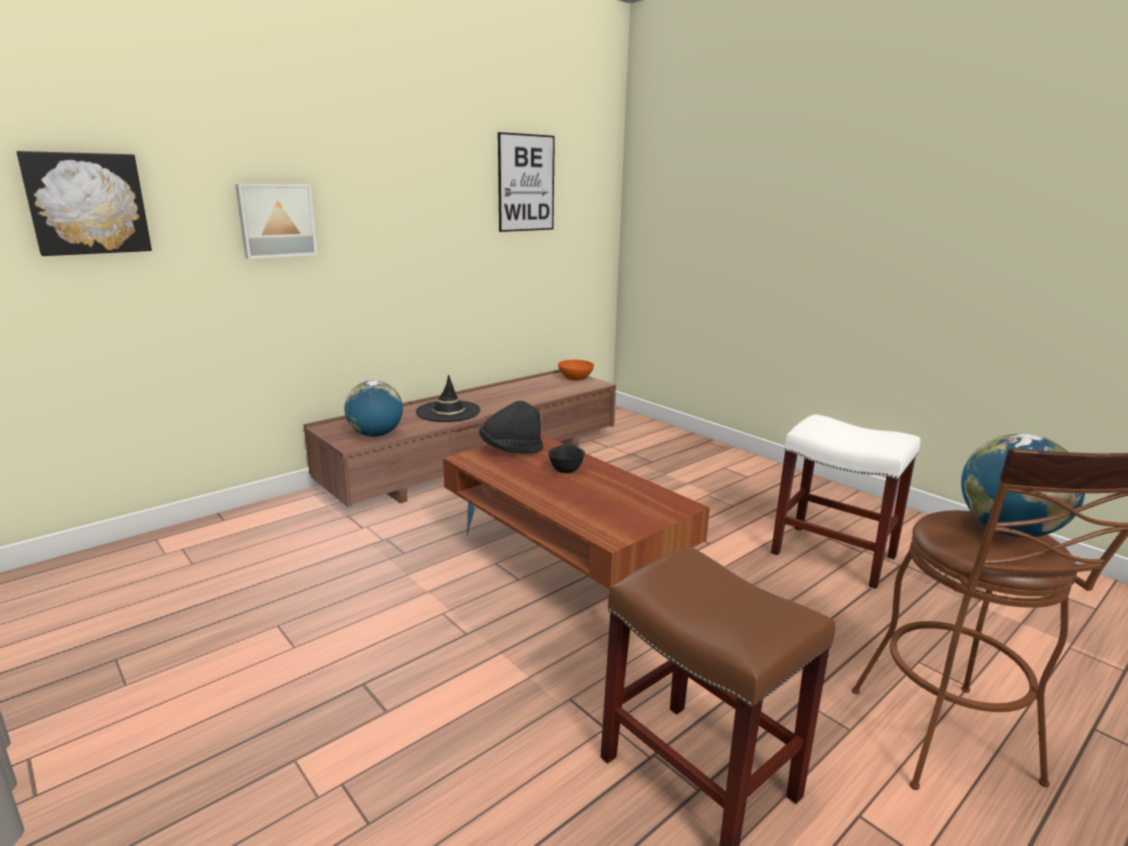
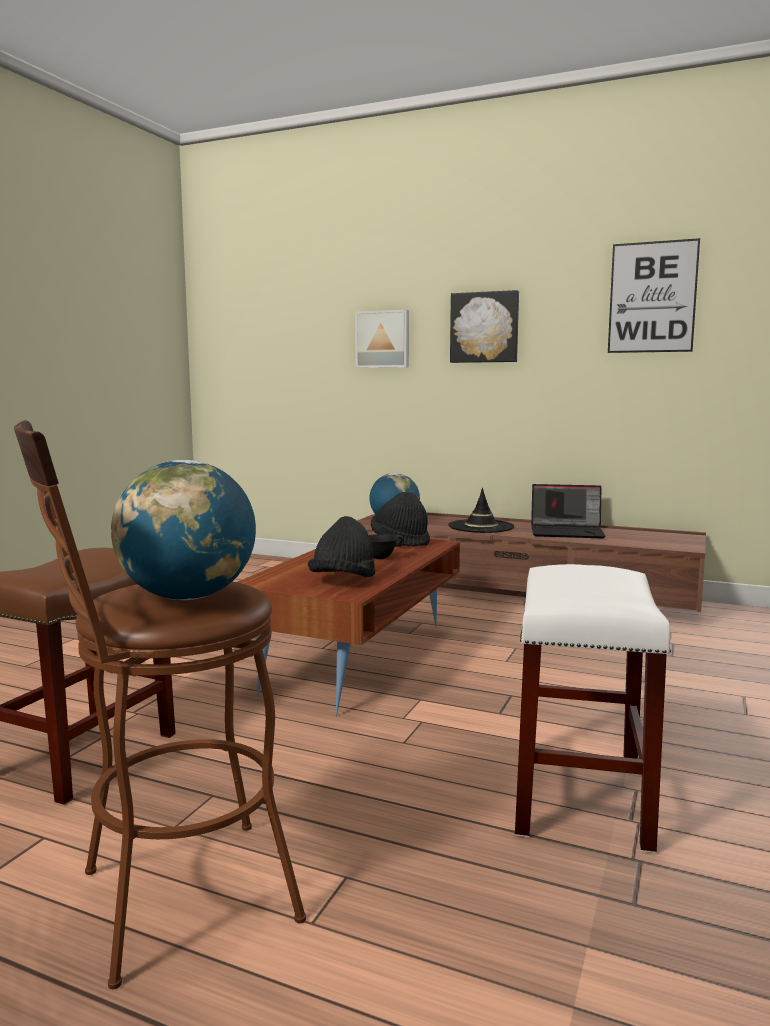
camera: 65 degrees right, 10 degrees down
picture [16,151,152,256] -> picture moved to [450,290,519,363]
orange bowl [558,360,594,381] -> none
none -> black hat [308,516,375,577]
none -> laptop [531,484,606,539]

